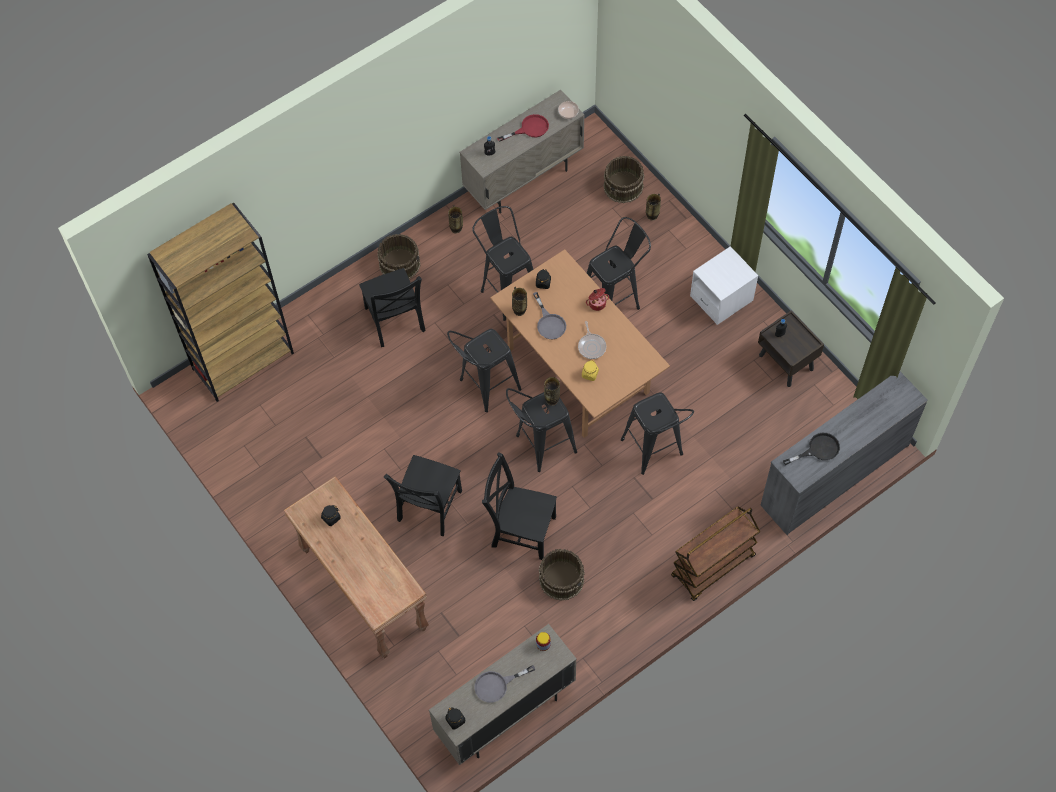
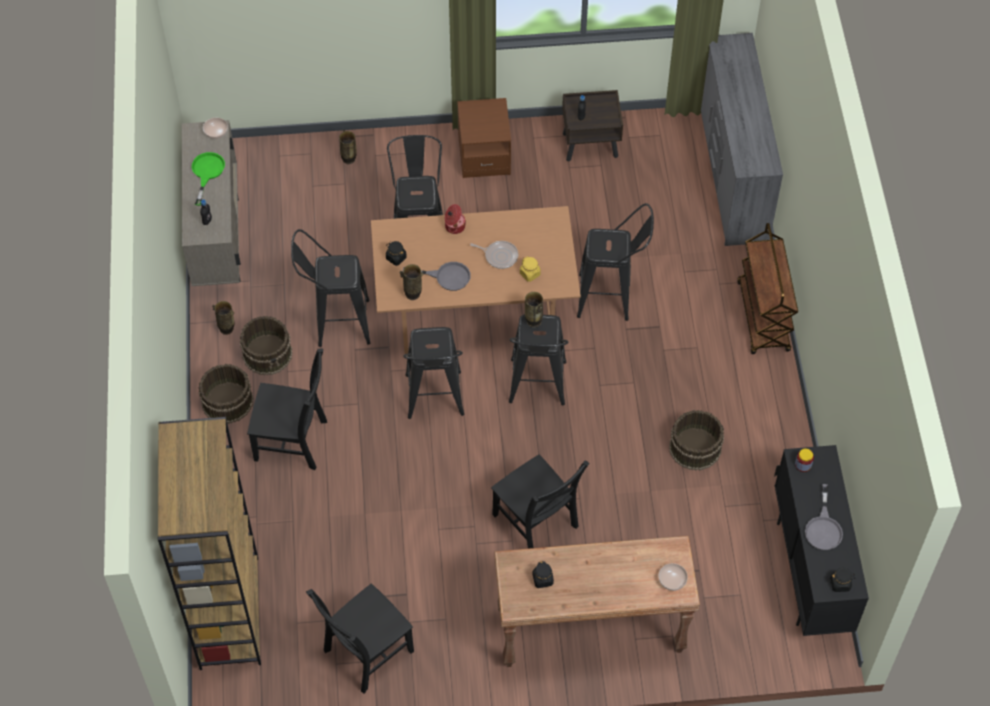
camera: 60 degrees left, 5 degrees down
beige cabinet [429,624,577,765] -> black cabinet [774,445,869,636]
black chair [482,452,557,560] -> black chair moved to [306,583,414,693]
red frying pan [497,114,549,142] -> green frying pan [192,152,225,206]
brown bucket [603,156,644,203] -> brown bucket moved to [240,316,293,375]
white nightstand [690,246,758,325] -> brown nightstand [457,98,511,178]
black frying pan [783,433,840,465] -> none
none -> bowl [659,563,688,591]

